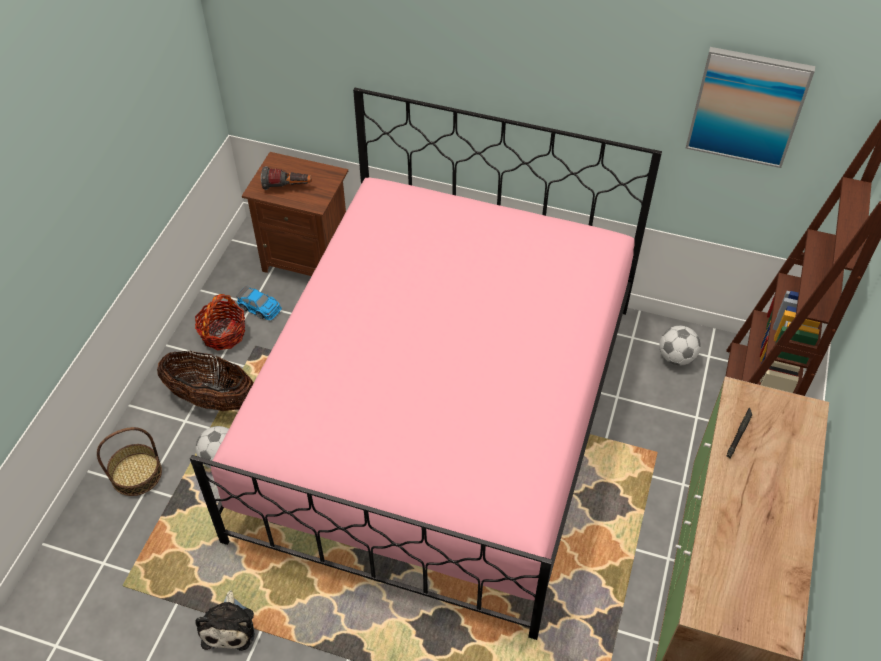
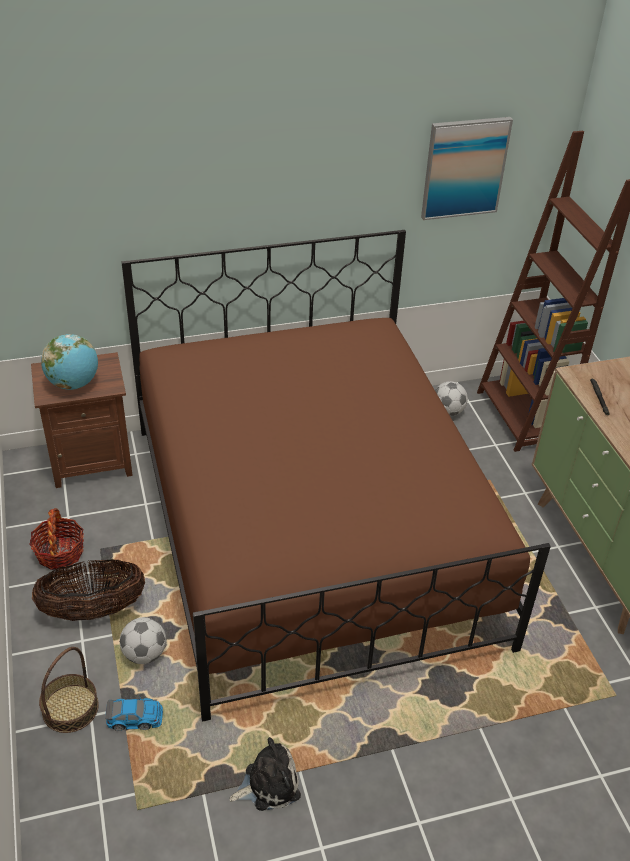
camera: 35 degrees left, 10 degrees down
pink bed [190,88,662,640] -> brown bed [121,230,551,722]
plush toy [195,590,255,651] -> plush toy turned 75 degrees counterclockwise [229,737,301,811]
toy car [236,286,282,320] -> toy car moved to [105,698,163,731]
flashlight [261,166,312,190] -> globe [41,334,98,390]

